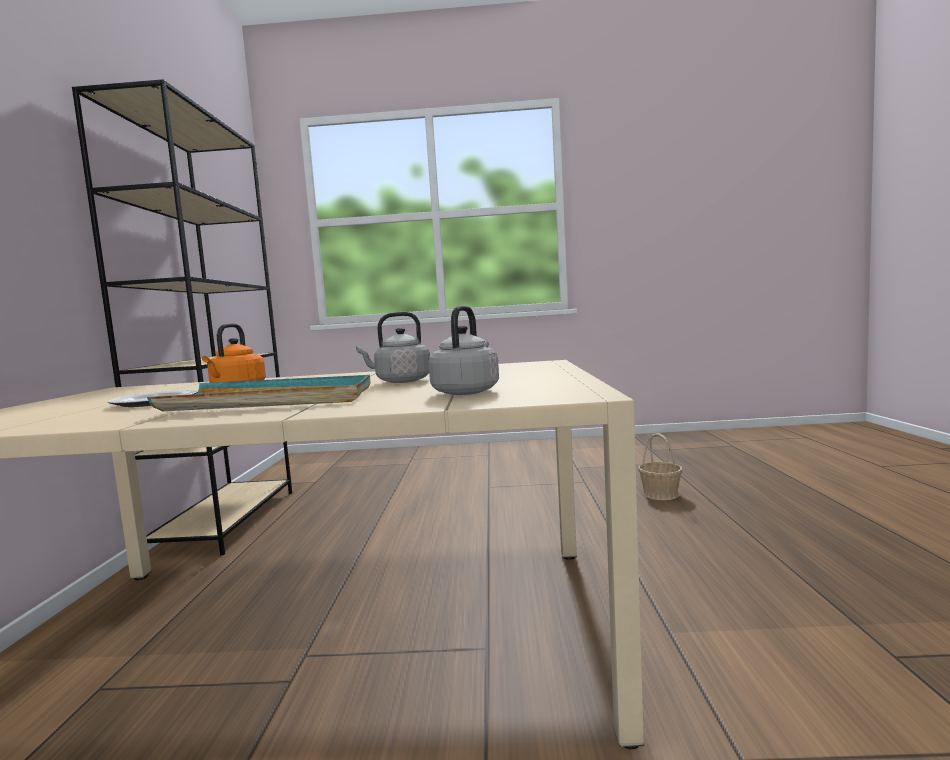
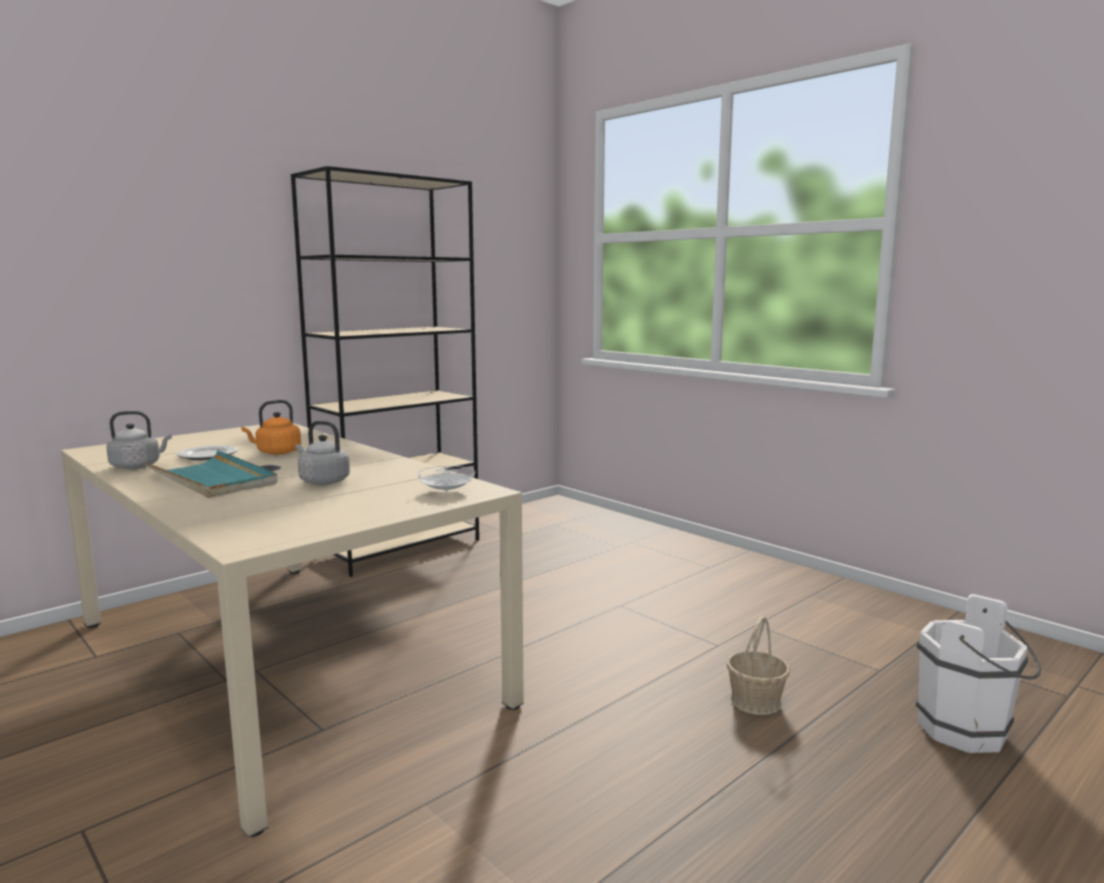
camera: 45 degrees right, 5 degrees up
grey kettle [429,305,499,395] -> grey kettle moved to [106,411,172,469]
none -> white plate [417,466,476,492]
none -> white bucket [916,594,1041,753]

